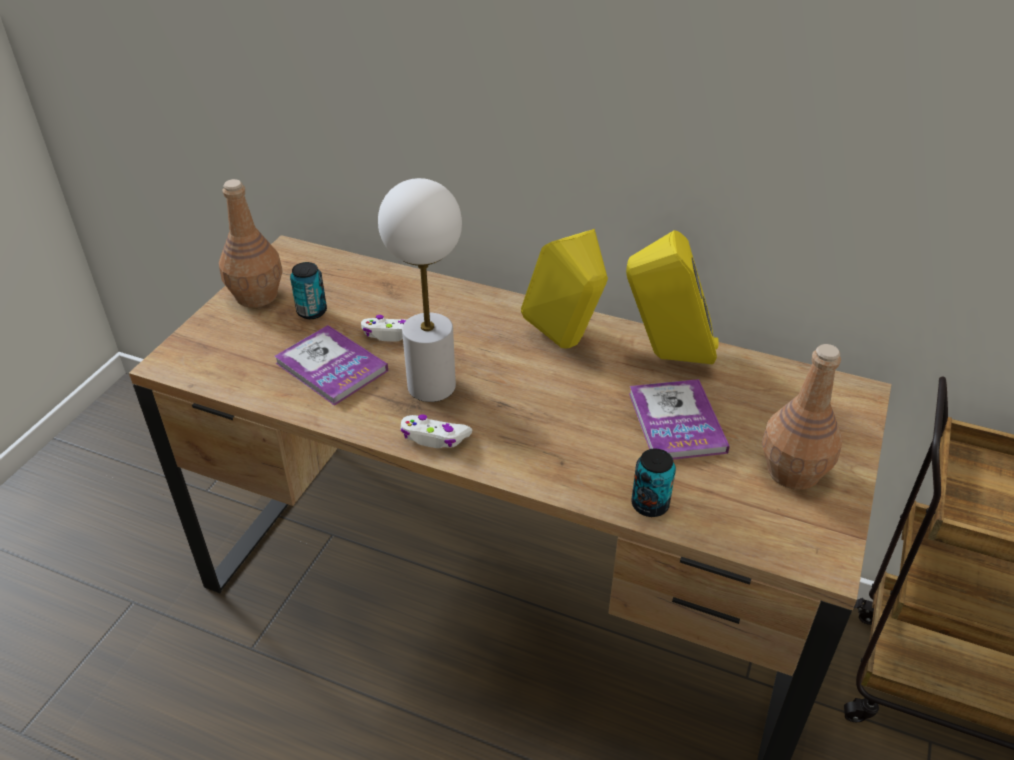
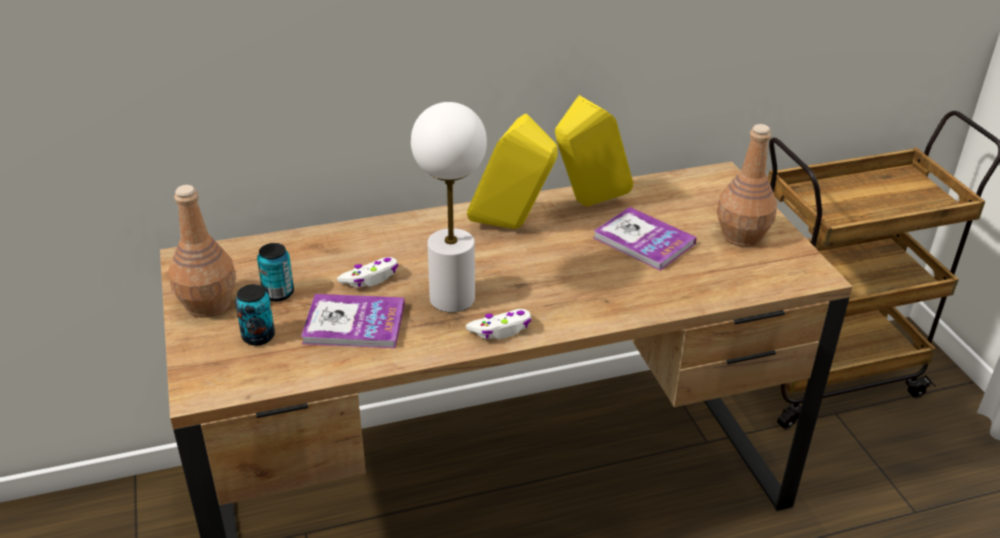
camera: 40 degrees left, 5 degrees down
can [631,449,676,517] -> can moved to [235,284,275,346]

